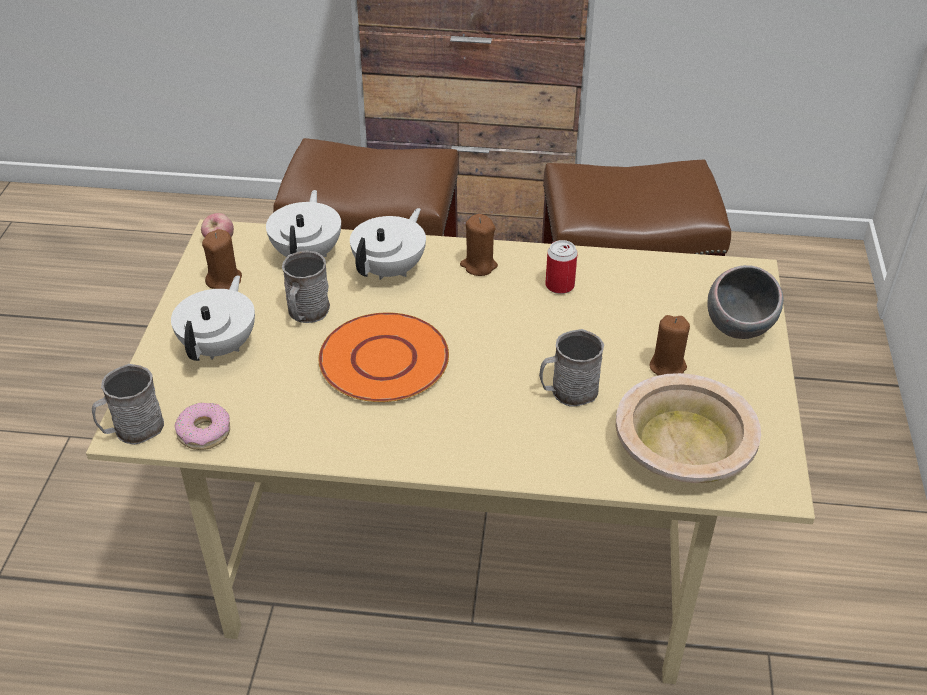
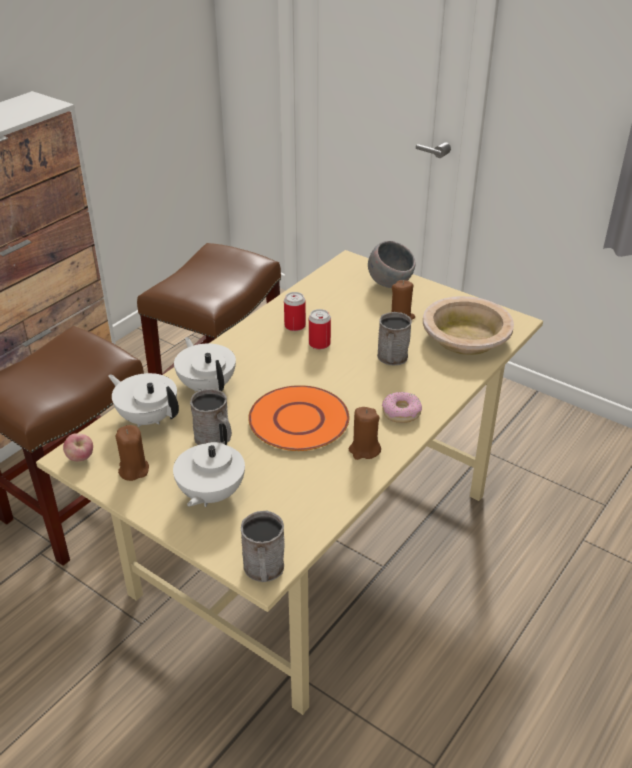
camera: 60 degrees left, 5 degrees down
white teapot [171,275,255,361] -> white teapot turned 120 degrees counterclockwise [173,423,245,507]
donut [175,402,230,450] -> donut moved to [382,392,422,423]
brown candle [460,214,498,276] -> brown candle moved to [349,407,381,460]
none -> can [309,309,331,349]

